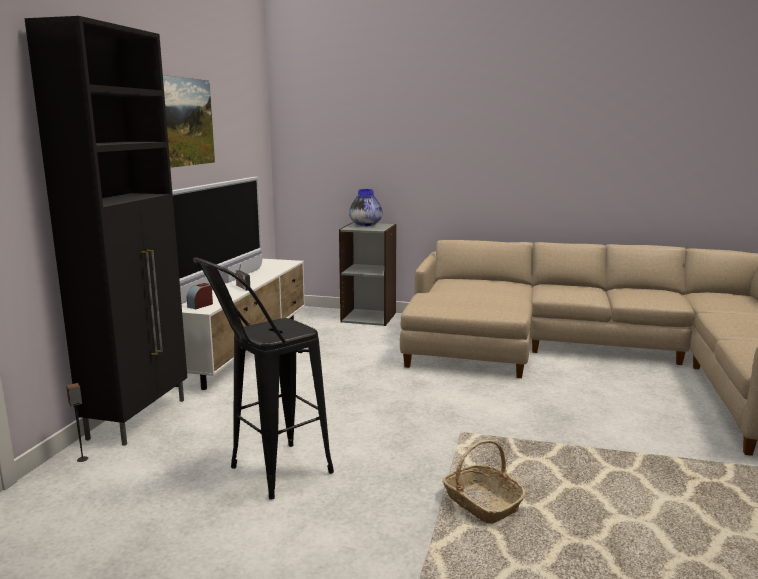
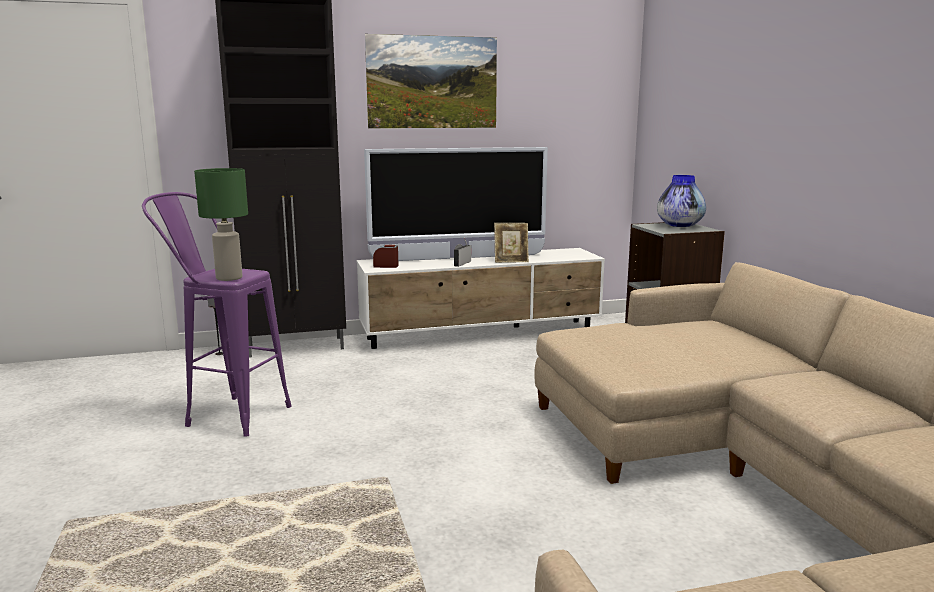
camera: 60 degrees right, 0 degrees up
black stool [193,258,334,499] -> purple stool [142,192,291,437]
basket [443,440,526,524] -> none
none -> green table lamp [194,168,248,281]
none -> picture frame [494,223,529,263]

